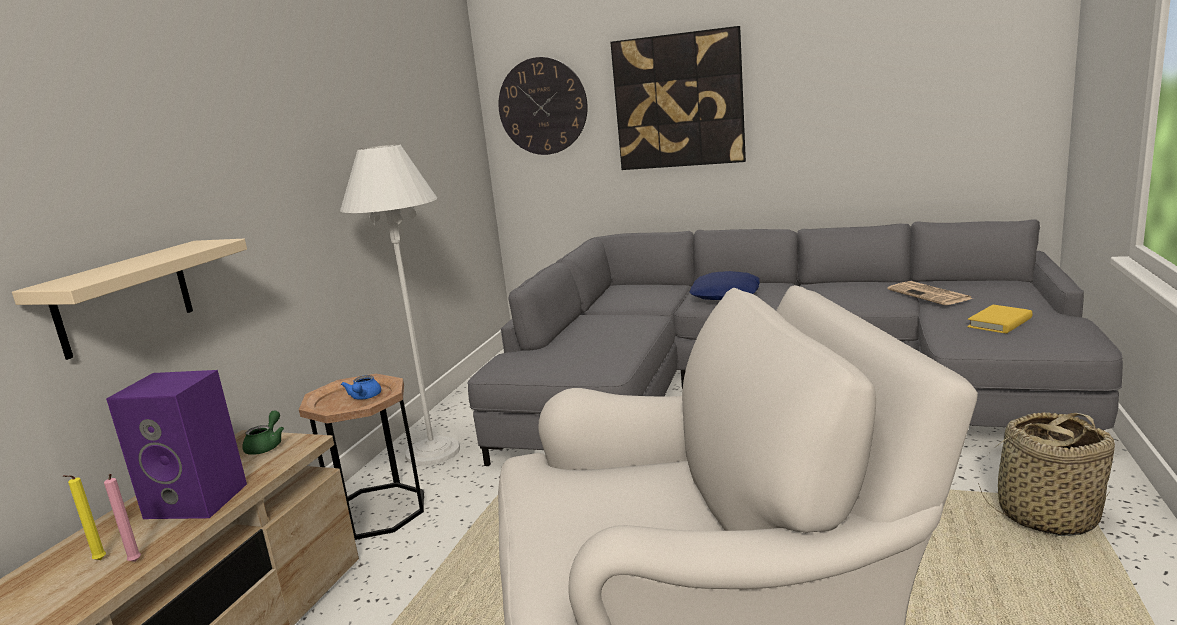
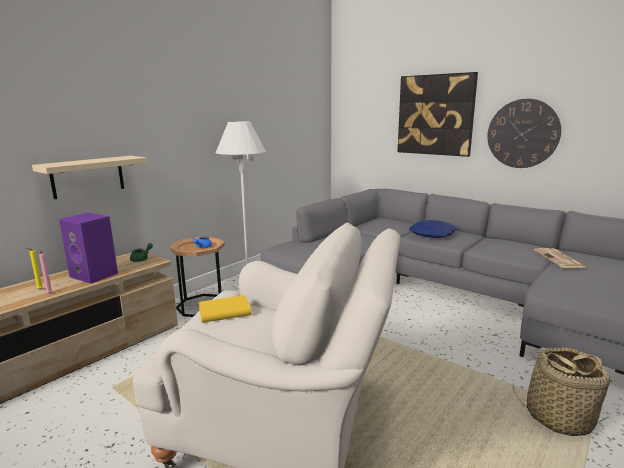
camera: 20 degrees right, 0 degrees up
wall clock [498,57,588,155] -> wall clock moved to [487,99,561,168]
yellow book [967,305,1033,334] -> yellow book moved to [199,295,252,323]

